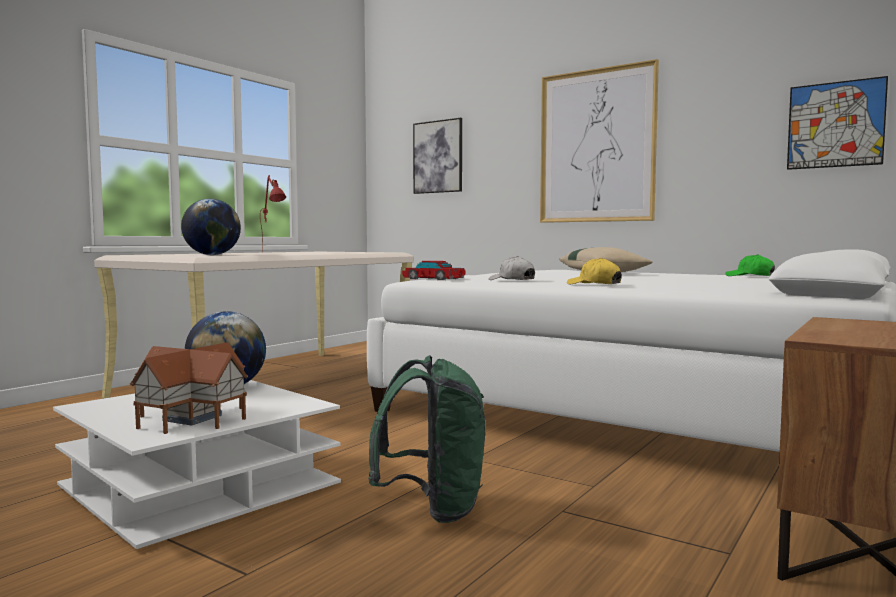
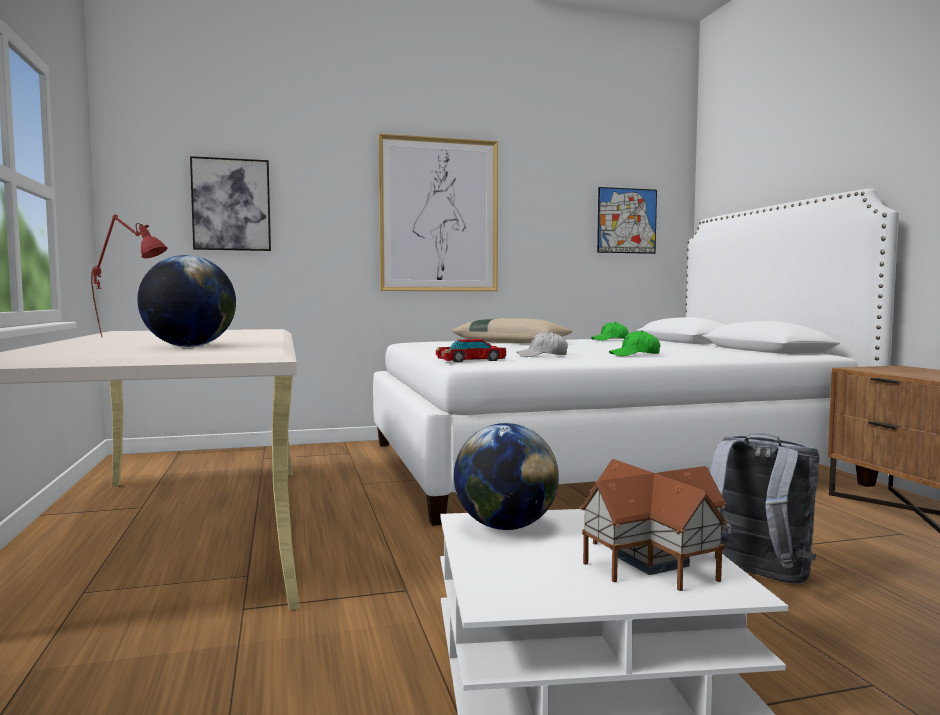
camera: 50 degrees left, 0 degrees up
green backpack [368,355,485,523] -> grey backpack [710,433,820,584]
yellow cap [567,258,622,284] -> green cap [609,330,660,356]

